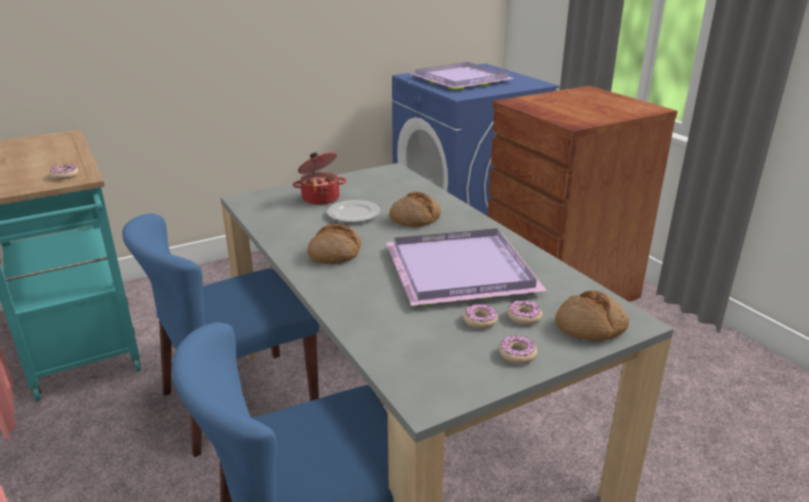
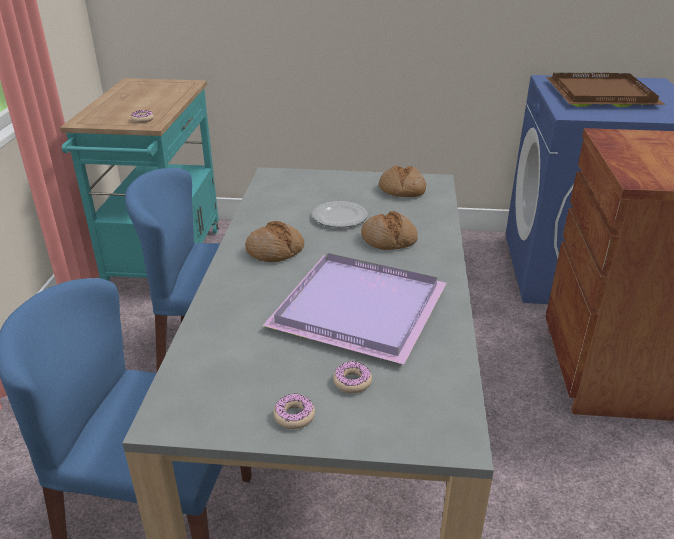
camera: 35 degrees right, 5 degrees up
cooking pot [293,152,347,205] -> none
purple tray [411,62,515,90] -> brown tray [546,72,665,107]
donut [463,304,498,329] -> none
bread [555,290,629,341] -> bread moved to [379,165,426,197]

